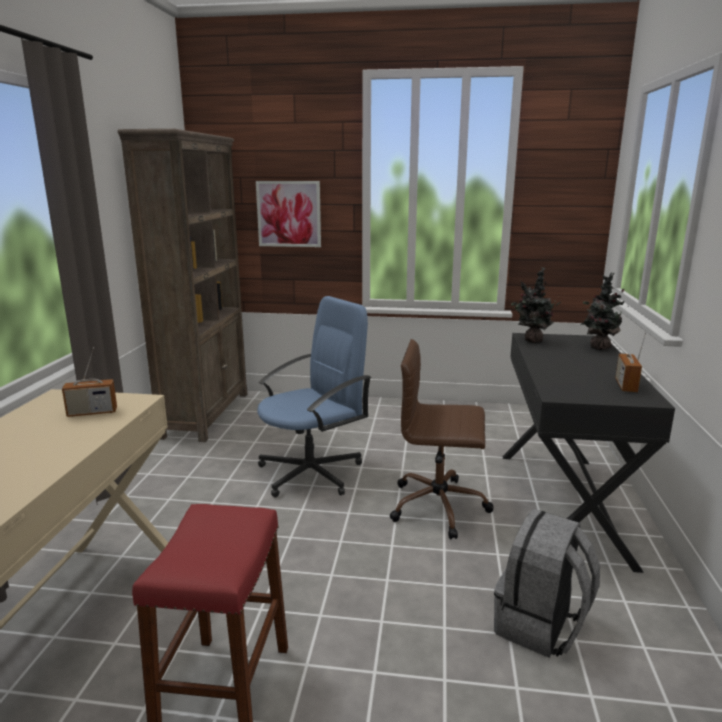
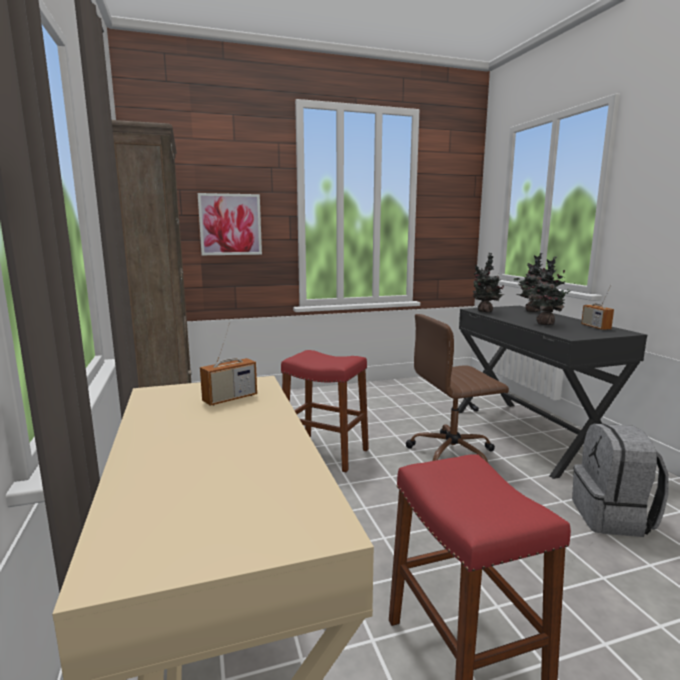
camera: 25 degrees left, 5 degrees down
blue office chair [257,296,371,497] -> red stool [281,350,369,472]
none -> potted plant [523,256,571,325]

